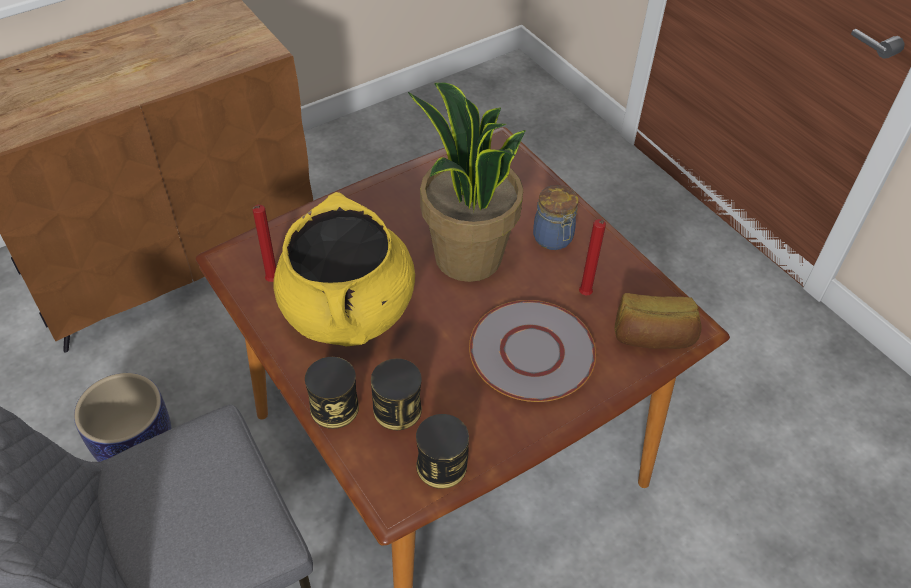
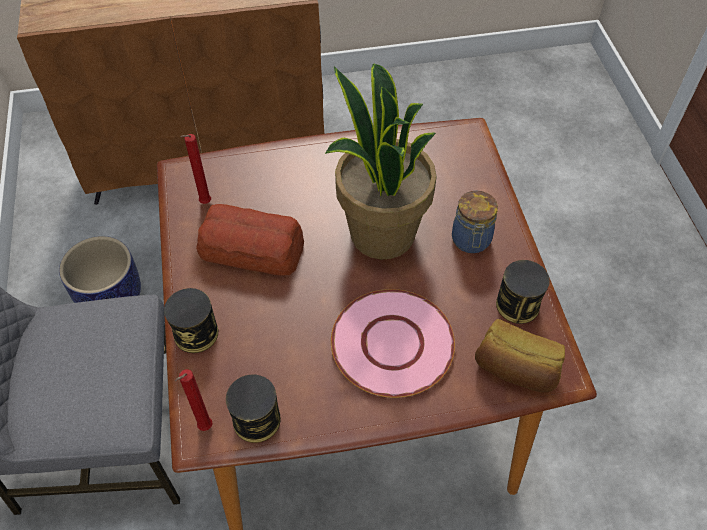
camera: 25 degrees right, 5 degrees up
yellow cooking pot [274,192,415,346] -> bread [196,204,304,276]
can [371,358,422,430] -> can moved to [496,260,550,324]
grey plate [469,300,596,402] -> pink plate [331,289,455,398]
red candle [579,219,606,295] -> red candle moved to [175,369,212,431]

